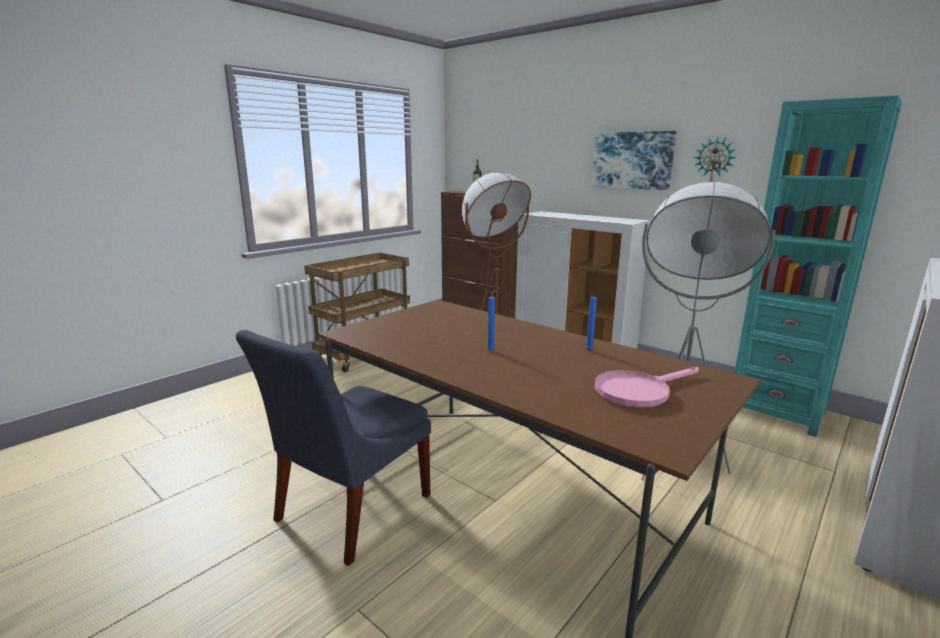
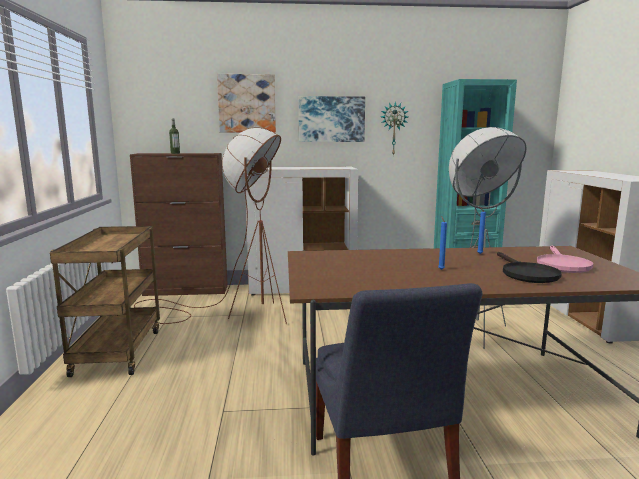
camera: 45 degrees left, 5 degrees down
none -> picture [217,74,276,133]
none -> black frying pan [497,252,562,283]

